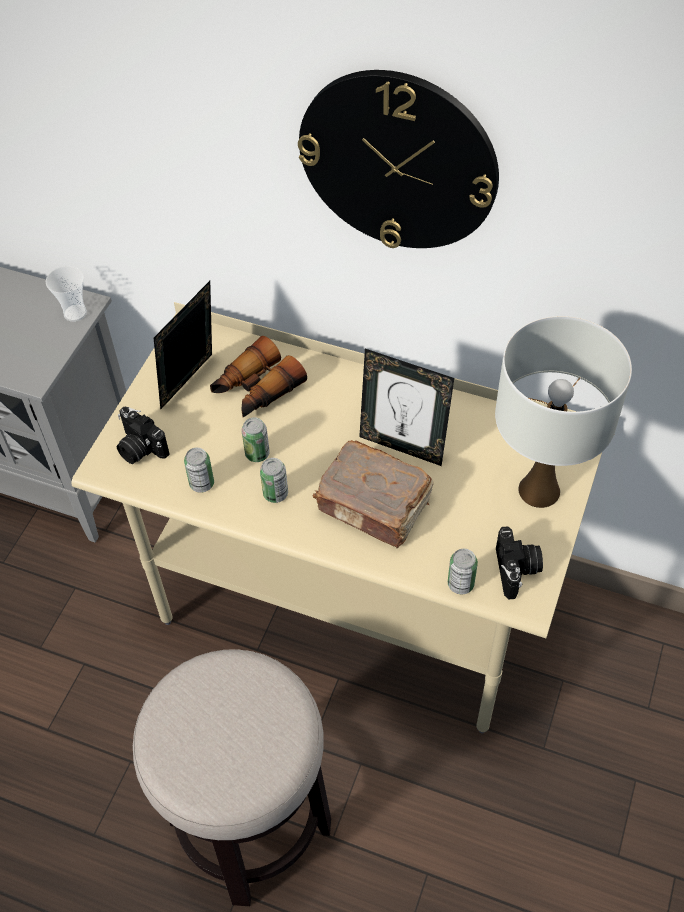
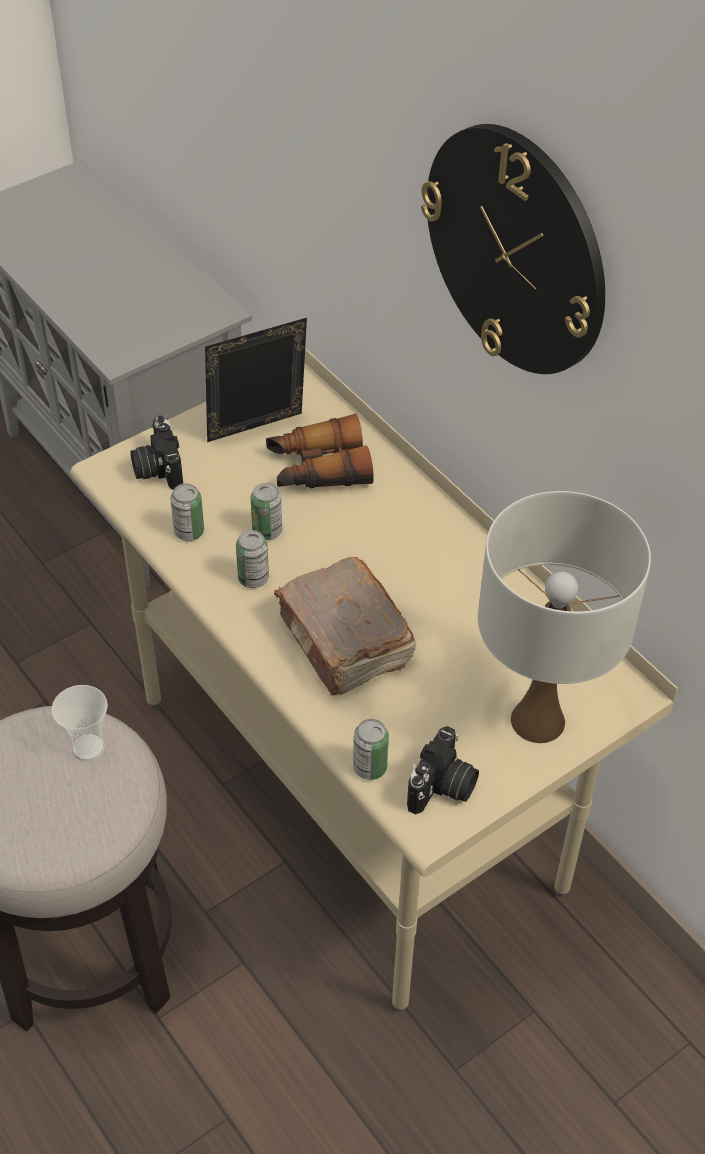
camera: 30 degrees right, 5 degrees down
cup [46,266,87,322] -> cup moved to [52,685,108,761]
picture frame [359,349,454,466] -> none

